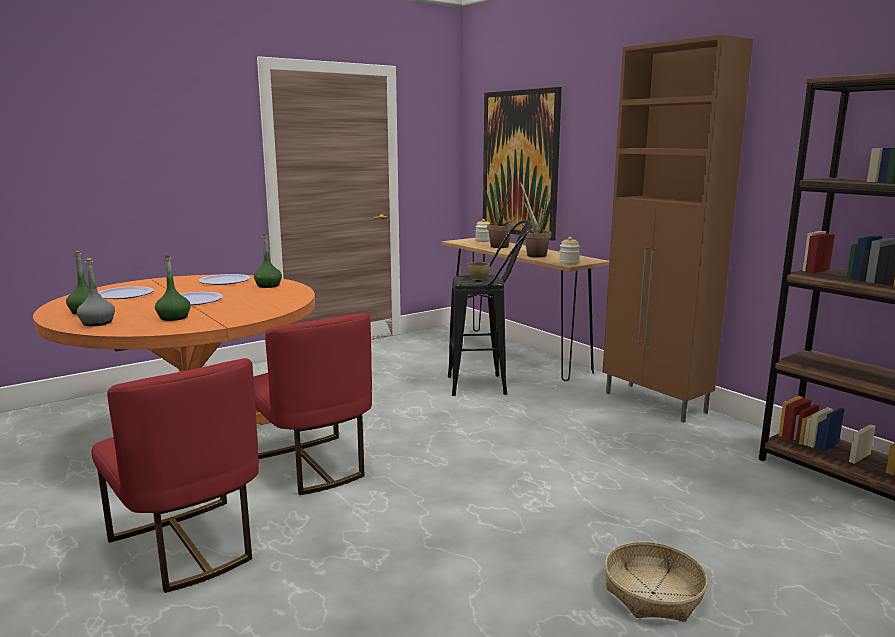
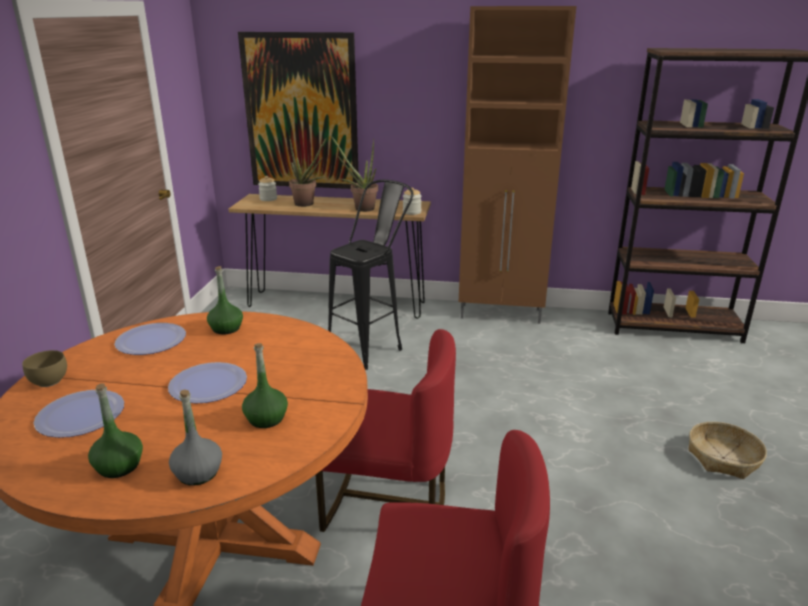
camera: 45 degrees left, 10 degrees up
brown bowl [467,262,490,280] -> brown bowl moved to [22,350,67,387]

